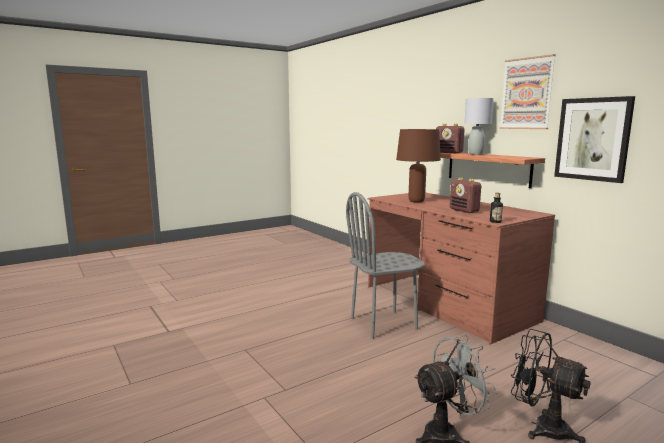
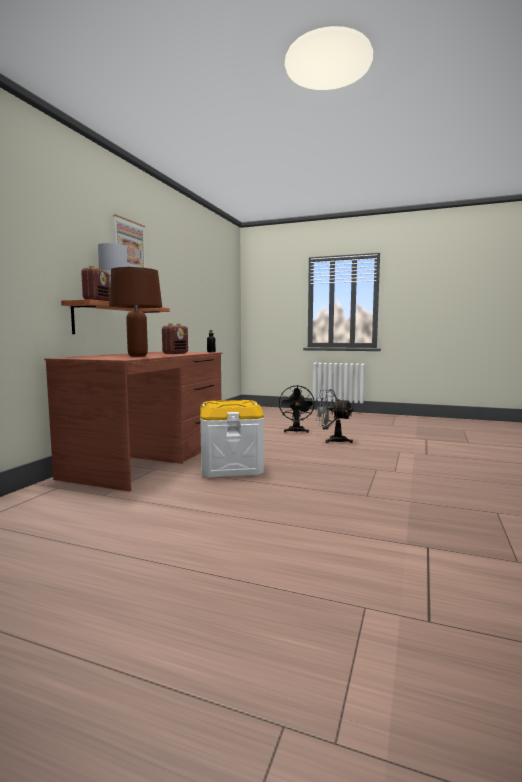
camera: 125 degrees left, 5 degrees down
grey chair [346,192,425,339] -> white storage box [200,400,264,477]
picture [554,96,635,183] -> none

